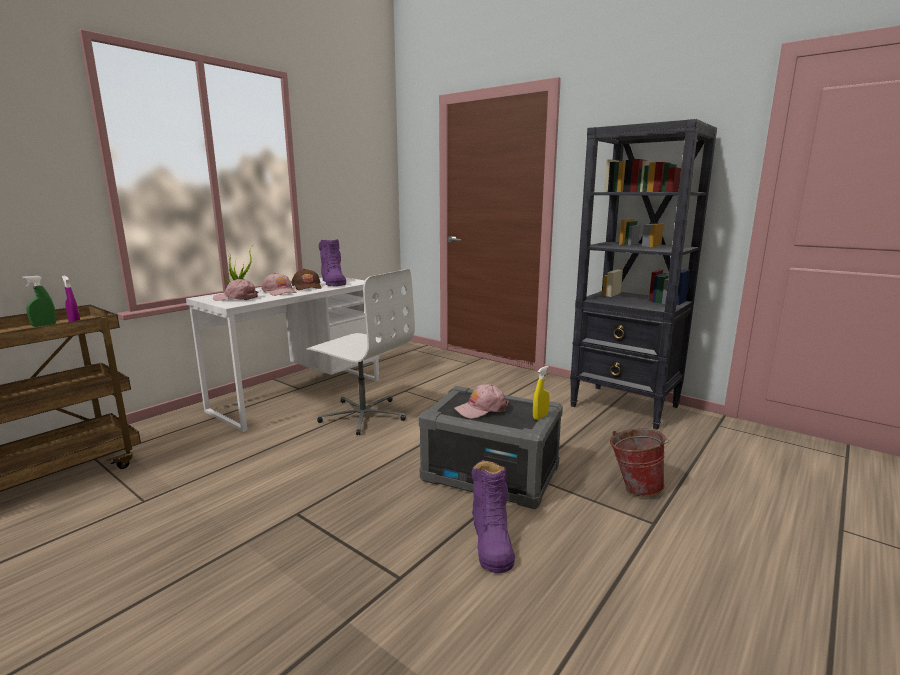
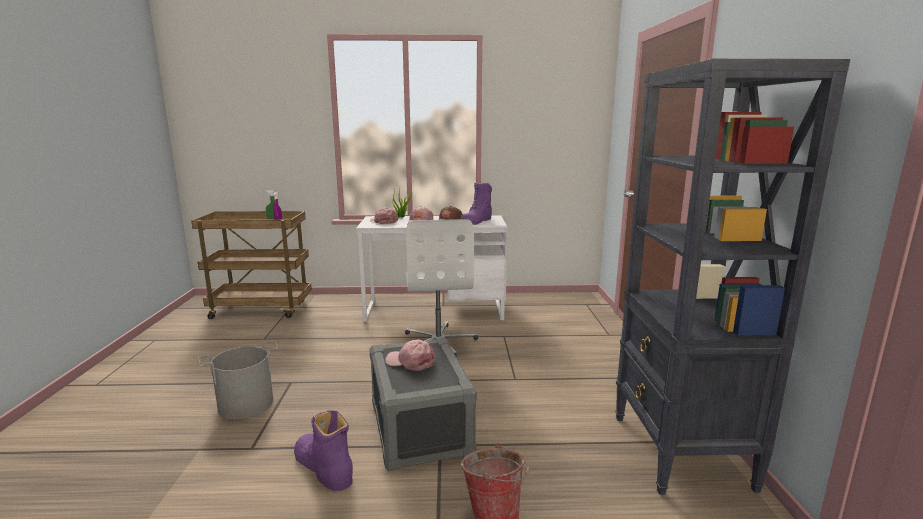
camera: 50 degrees right, 0 degrees up
purple boot [471,460,515,573] -> purple boot turned 90 degrees clockwise [294,410,353,491]
yellow spray bottle [533,366,549,420] -> none
none -> grey bucket [197,340,279,419]

